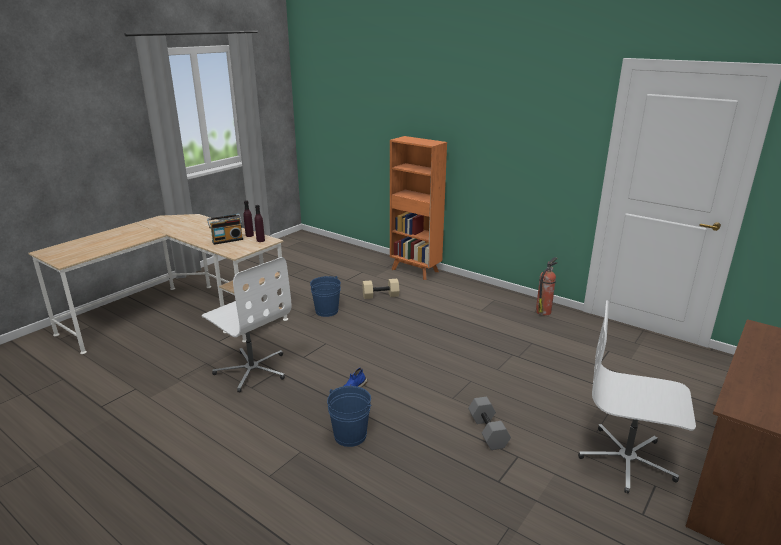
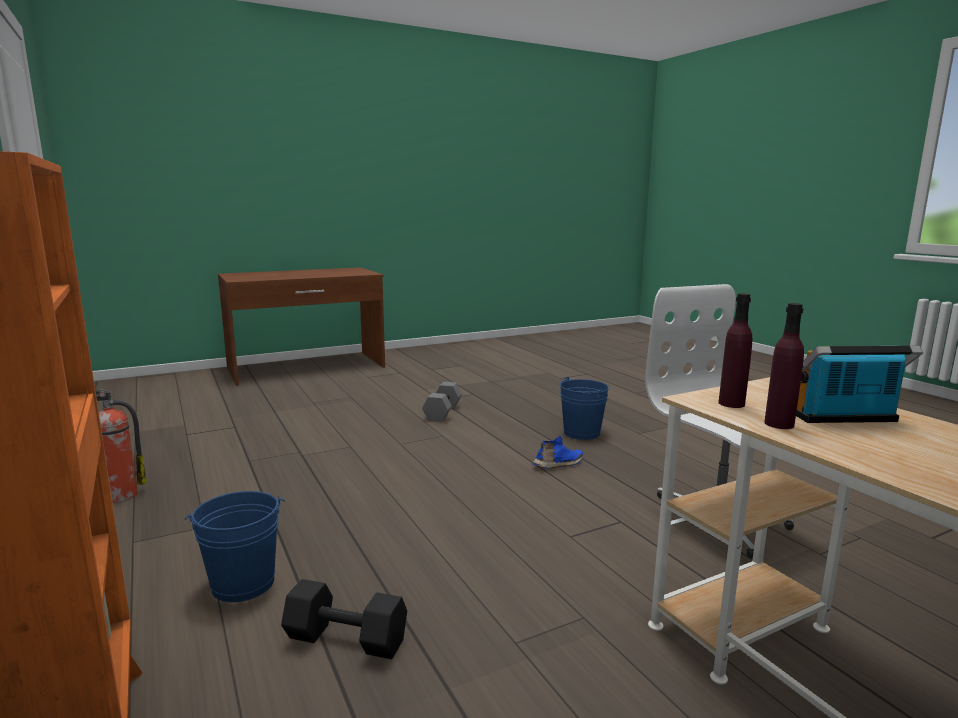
camera: 155 degrees left, 10 degrees down
blue bucket [310,276,341,317] -> blue bucket moved to [185,491,285,602]
beige dumbbell [362,279,400,299] -> black dumbbell [281,579,407,659]
white office chair [578,300,696,493] -> none

